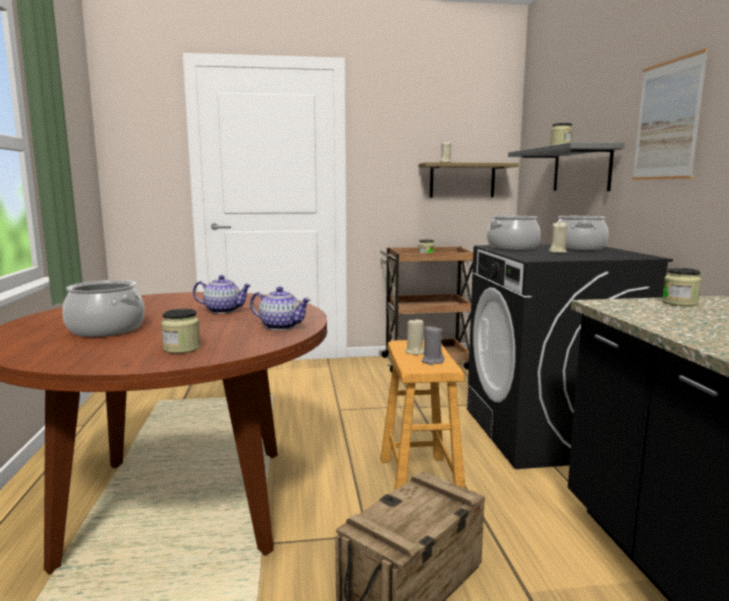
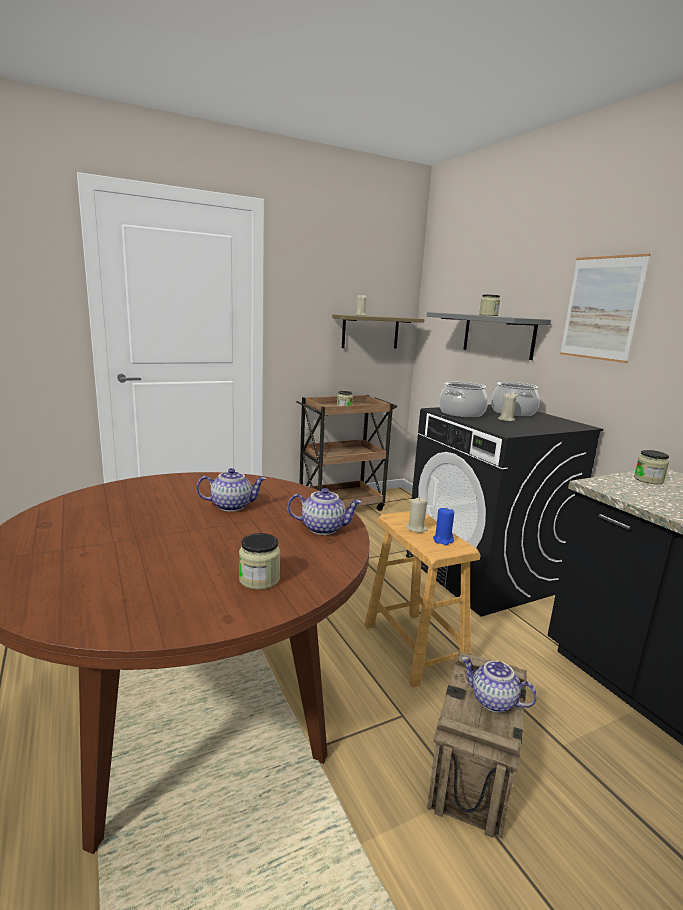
camera: 20 degrees left, 5 degrees up
cooking pot [62,280,145,337] -> none
grey candle [422,325,444,365] -> blue candle [433,507,454,546]
none -> teapot [461,657,537,713]

